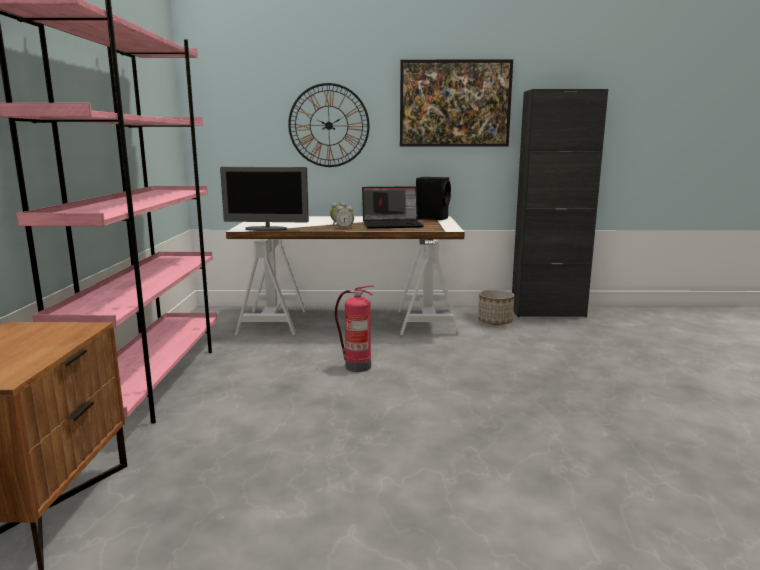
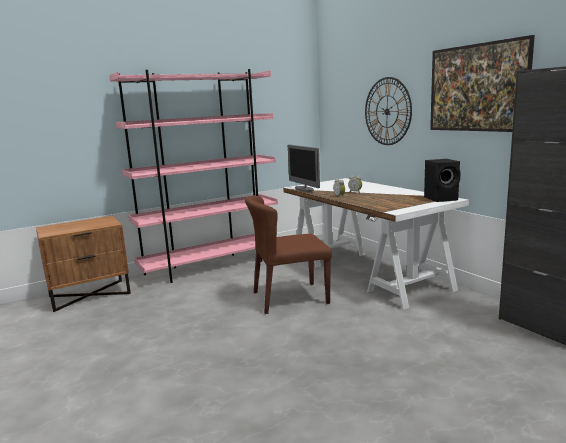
camera: 60 degrees right, 0 degrees up
fire extinguisher [335,285,374,372] -> brown chair [245,196,332,314]
laptop [362,186,424,228] -> none
planter [478,290,514,325] -> none

